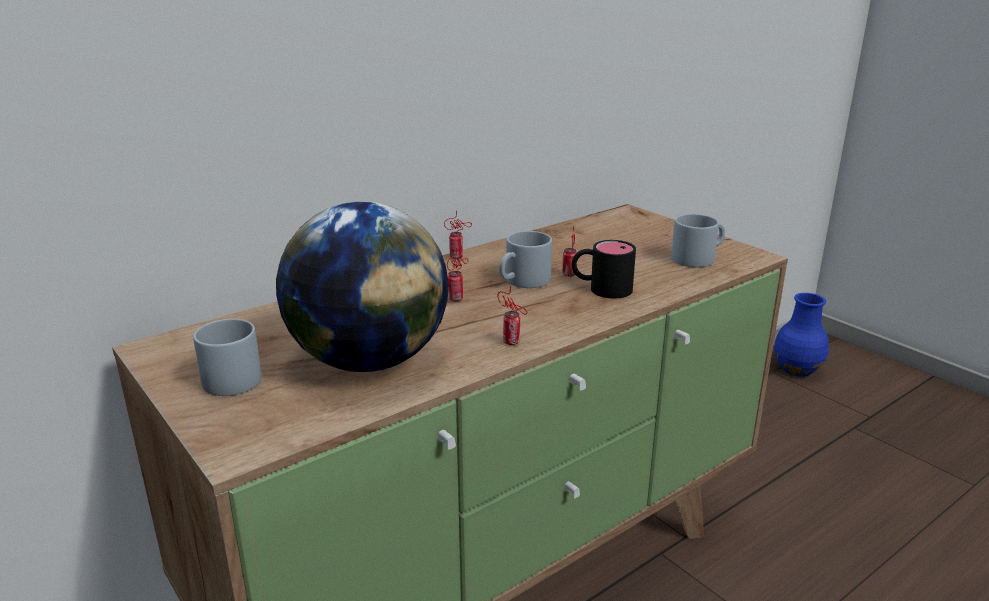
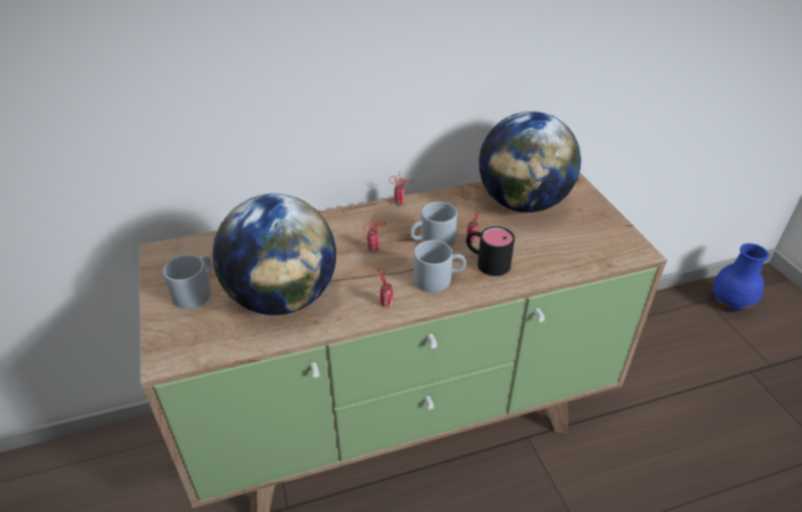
camera: 20 degrees right, 15 degrees up
grey mug [671,214,725,267] -> grey mug moved to [414,240,466,292]
none -> globe [479,111,581,213]

